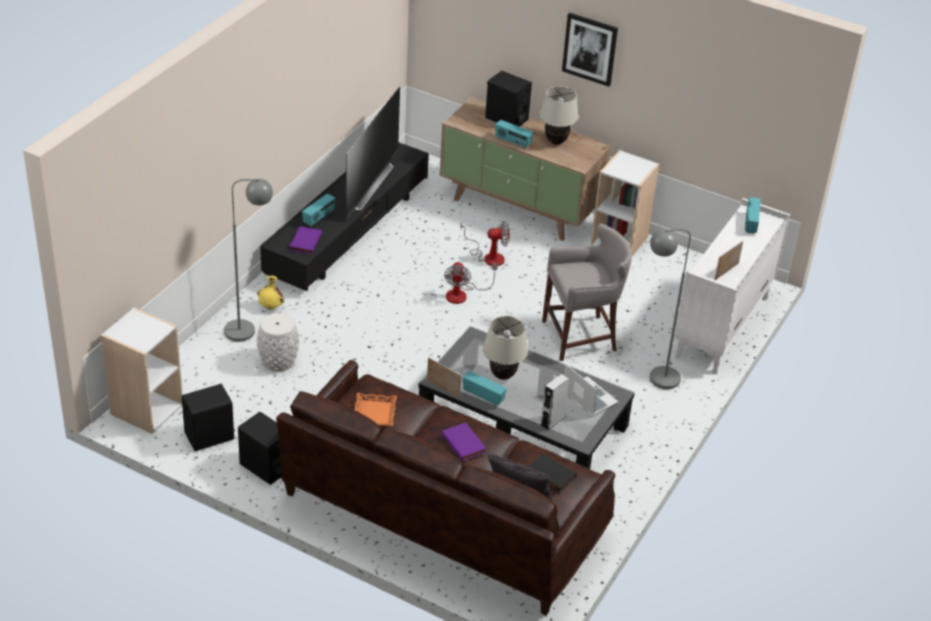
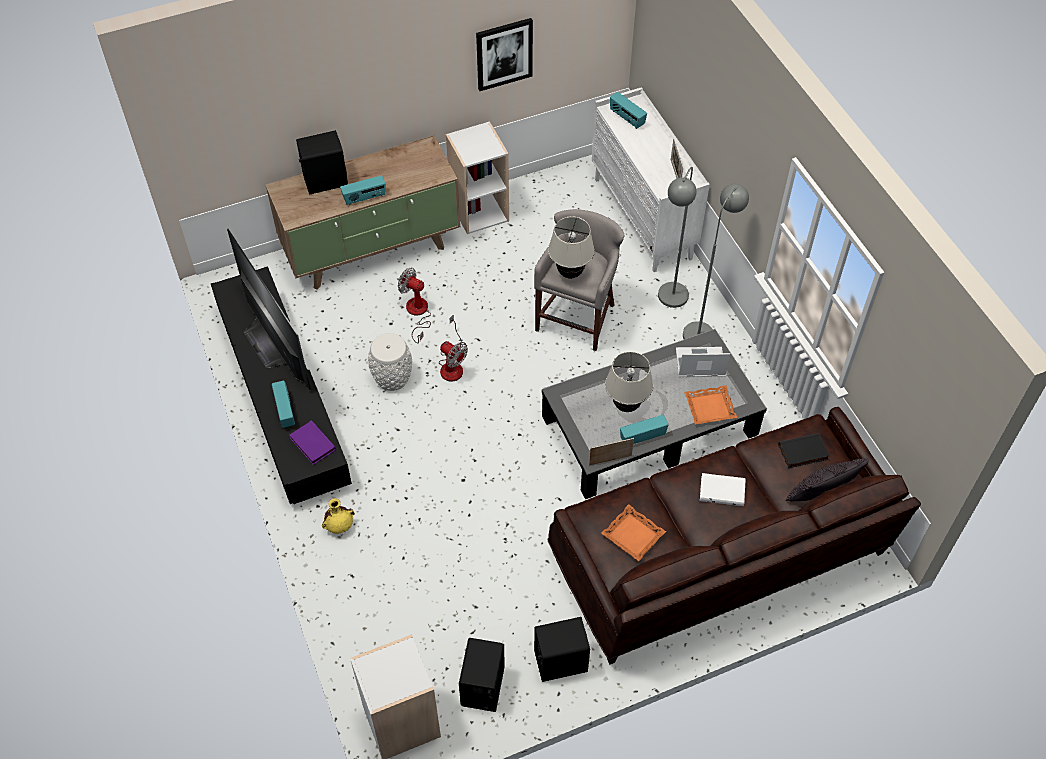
camera: 50 degrees left, 15 degrees up
grey floor lamp [224,179,273,342] -> grey floor lamp moved to [683,184,749,339]
white stool [257,313,299,372] -> white stool moved to [368,333,412,391]
purple book [441,422,486,461] -> white book [700,473,746,506]
fan [461,221,510,266] -> fan turned 90 degrees counterclockwise [398,268,431,344]
beige table lamp [539,86,579,144] -> beige table lamp moved to [548,216,595,279]
grey speaker [540,374,569,431] -> orange tray [684,385,737,425]
picture [562,13,618,87] -> picture moved to [476,18,533,91]

